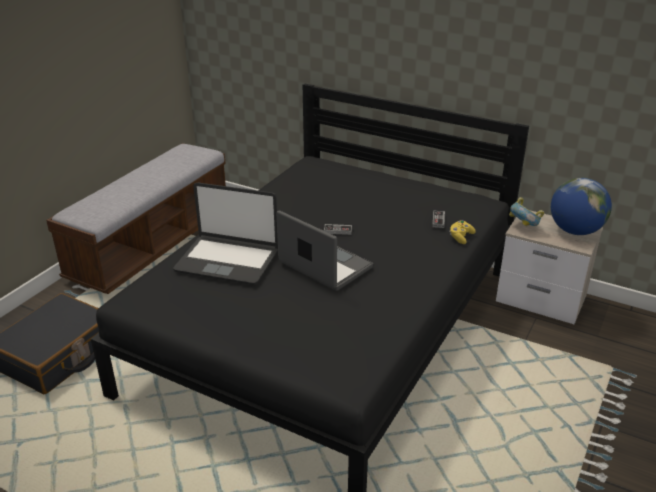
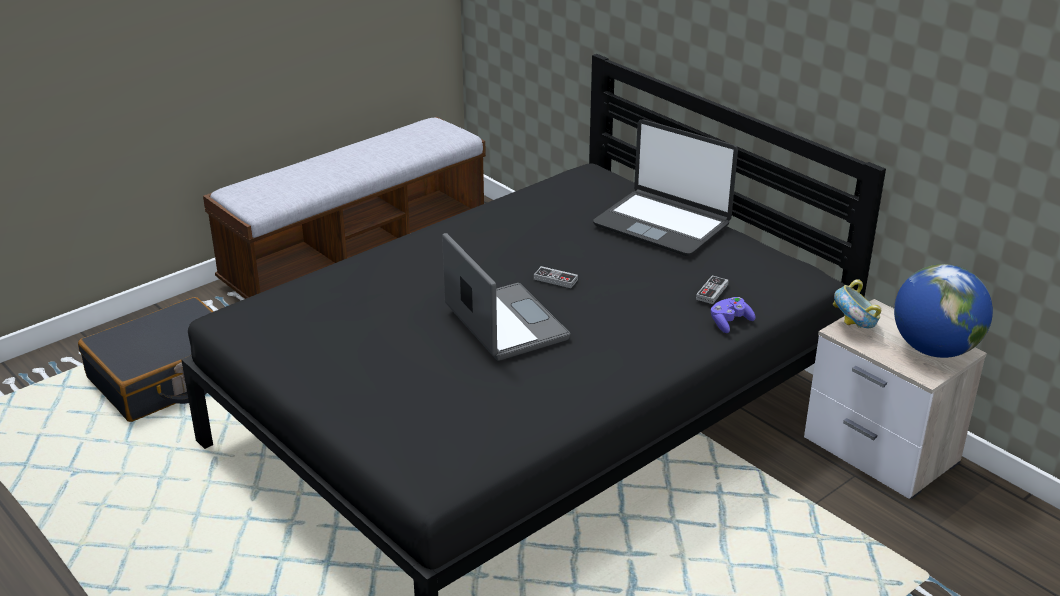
camera: 20 degrees right, 0 degrees up
laptop [173,183,278,285] -> laptop moved to [593,119,738,256]
yellow game controller [450,220,476,244] -> purple game controller [711,297,756,333]

